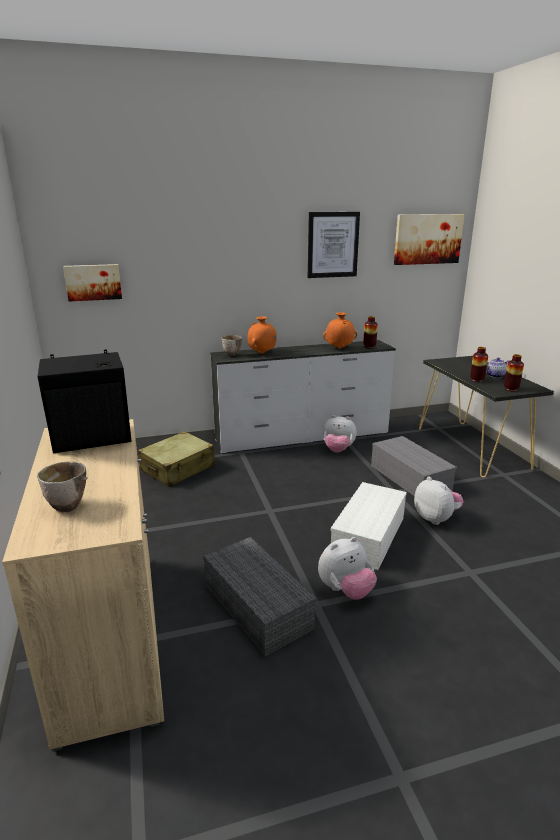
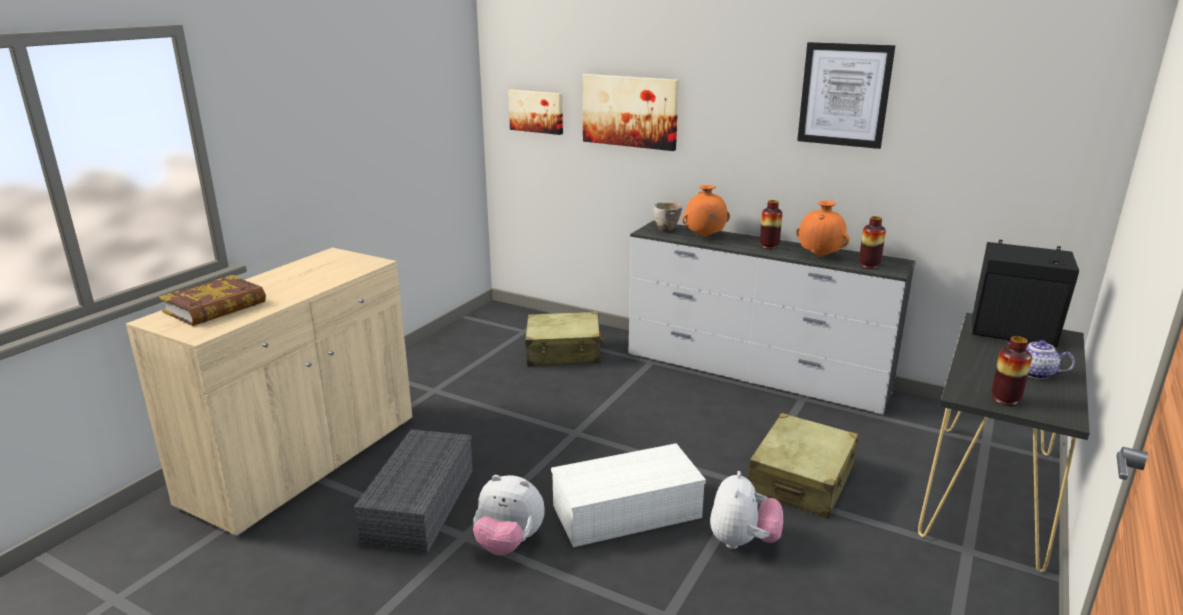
camera: 45 degrees right, 0 degrees up
bowl [37,462,88,512] -> book [159,275,266,326]
black speaker [38,349,131,453] -> black speaker moved to [972,240,1079,348]
plush toy [323,415,357,453] -> none
grey storage box [371,436,457,496] -> beige suitcase [748,413,859,519]
picture [394,214,465,265] -> picture moved to [583,74,679,151]
vase [470,347,488,382] -> vase moved to [760,200,783,249]

